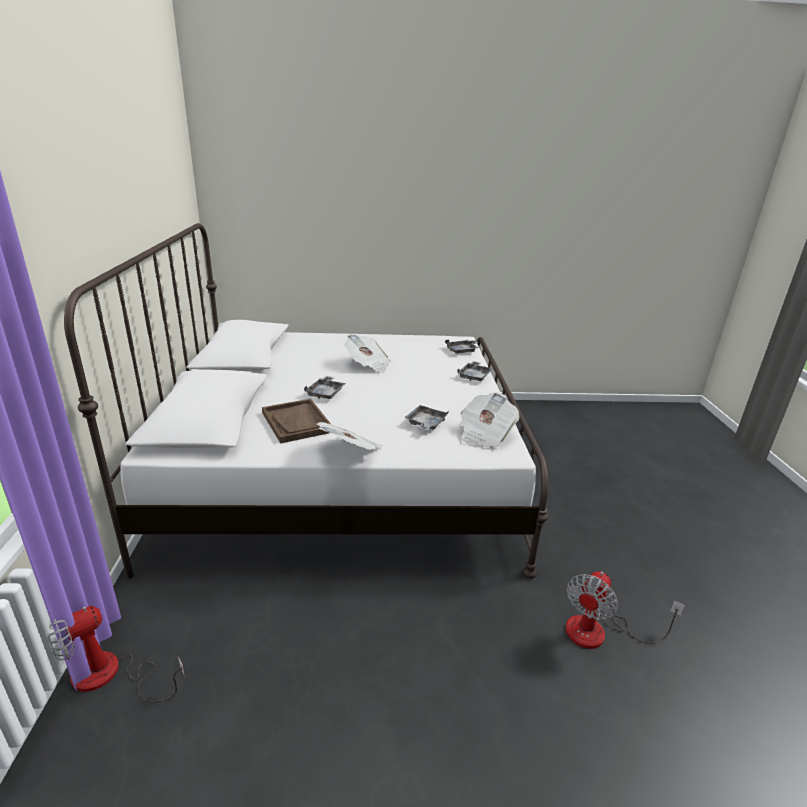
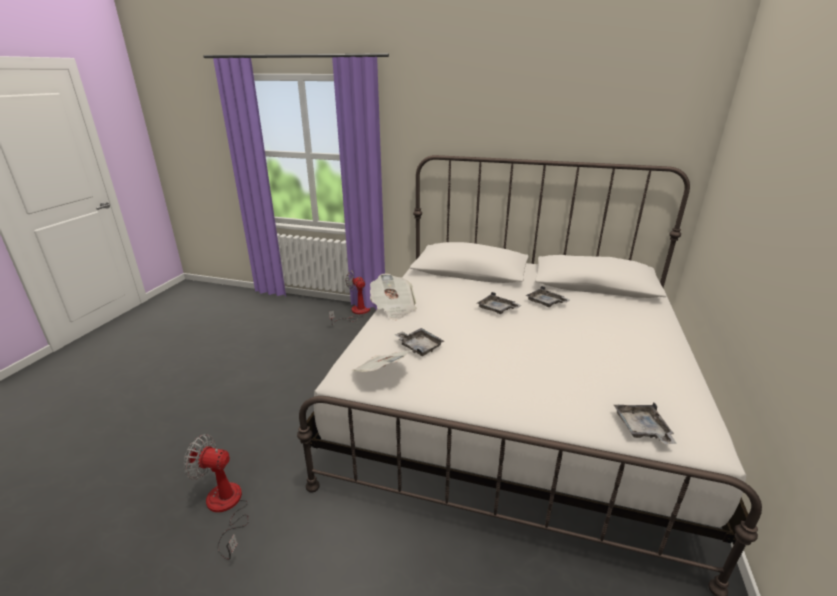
camera: 110 degrees right, 0 degrees up
brown tray [262,399,331,444] -> none
newspaper [344,334,391,373] -> none
grey tray [457,361,493,381] -> grey tray moved to [525,286,570,307]
fan [565,571,685,649] -> fan turned 45 degrees counterclockwise [183,434,249,560]

